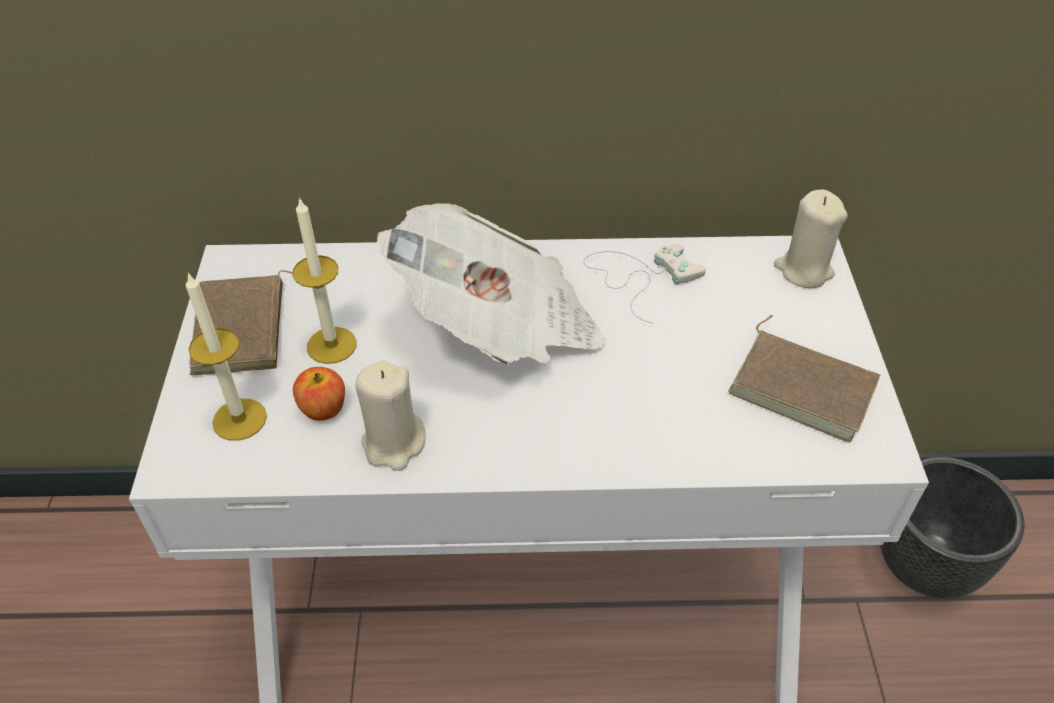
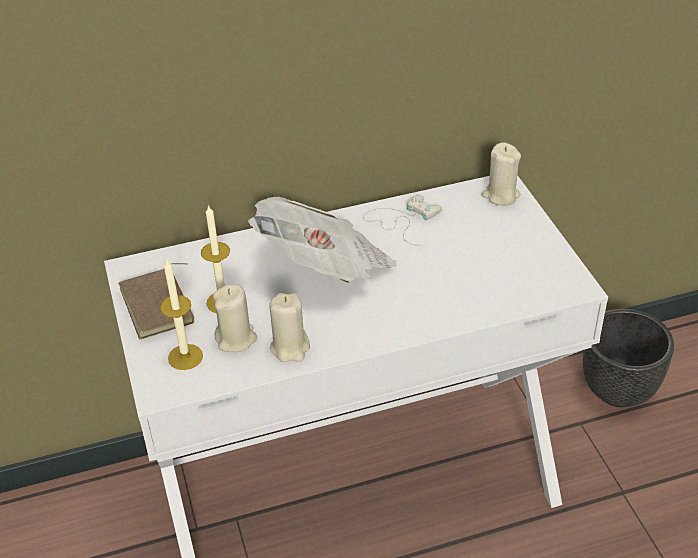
camera: 15 degrees left, 5 degrees down
apple [293,367,345,420] -> beige candle [213,284,257,352]
brown book [728,315,881,443] -> none

